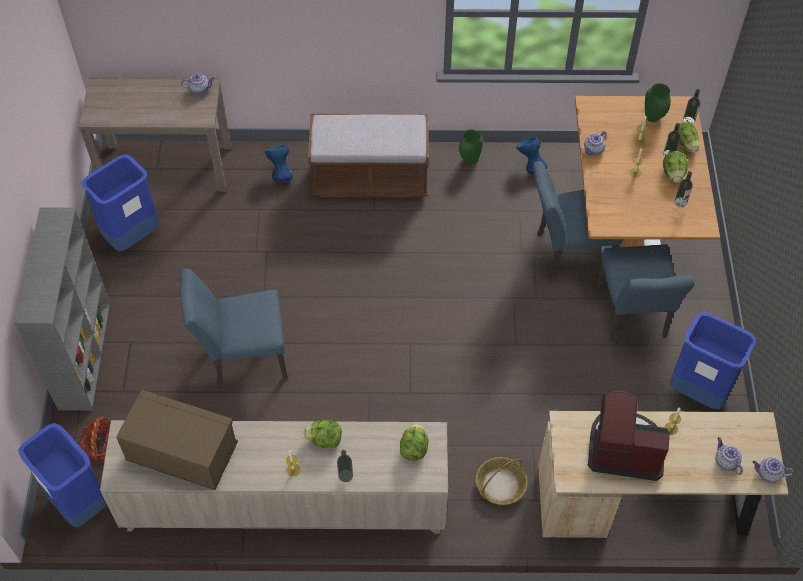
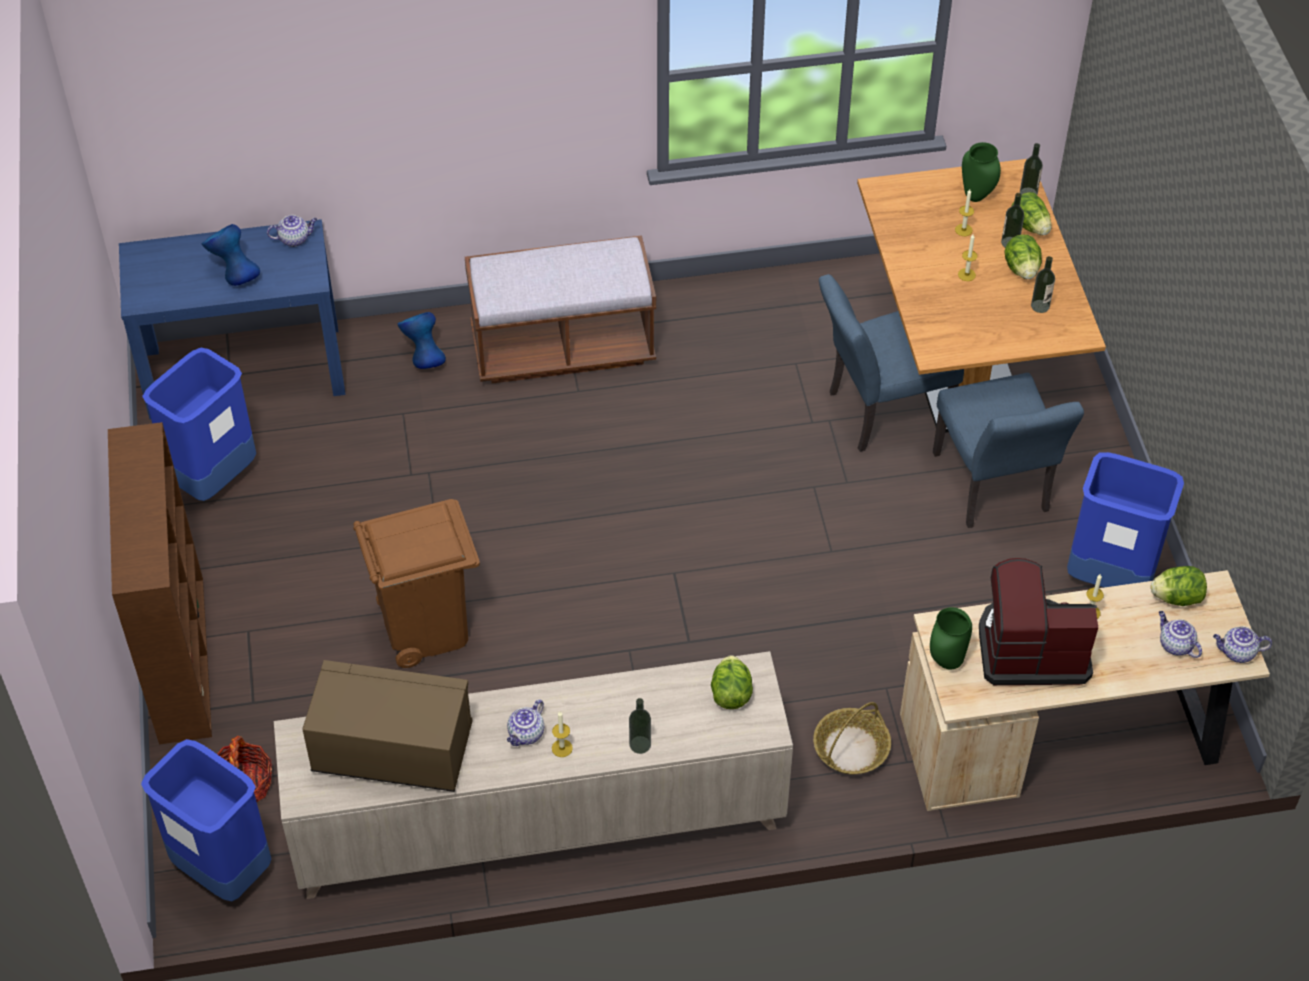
camera: 10 degrees left, 5 degrees down
grey bookcase [15,207,110,411] -> brown bookcase [108,422,212,744]
brown console table [79,77,231,192] -> blue console table [119,219,346,419]
blue chair [180,268,287,386] -> brown trash can [353,499,480,668]
lettuce [304,420,342,448] -> lettuce moved to [1151,566,1207,606]
green vase [459,129,483,165] -> green vase moved to [930,607,972,669]
blue vase [516,137,547,174] -> blue vase moved to [202,224,260,286]
teapot [584,131,606,155] -> teapot moved to [507,699,544,746]

